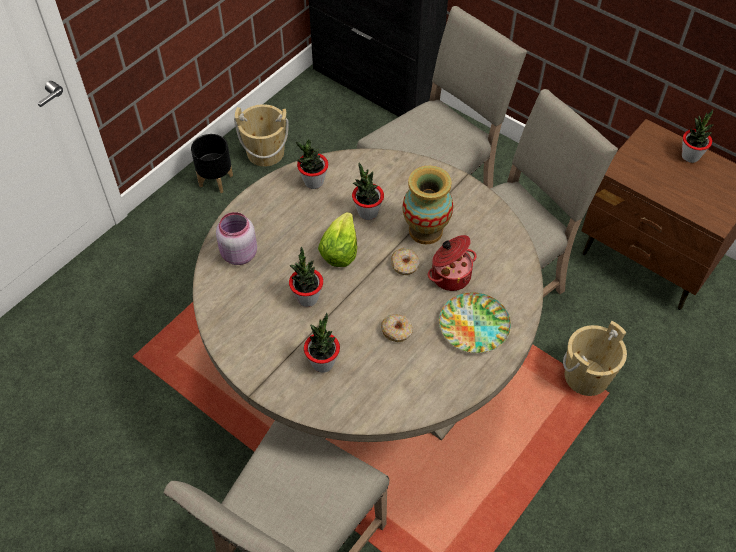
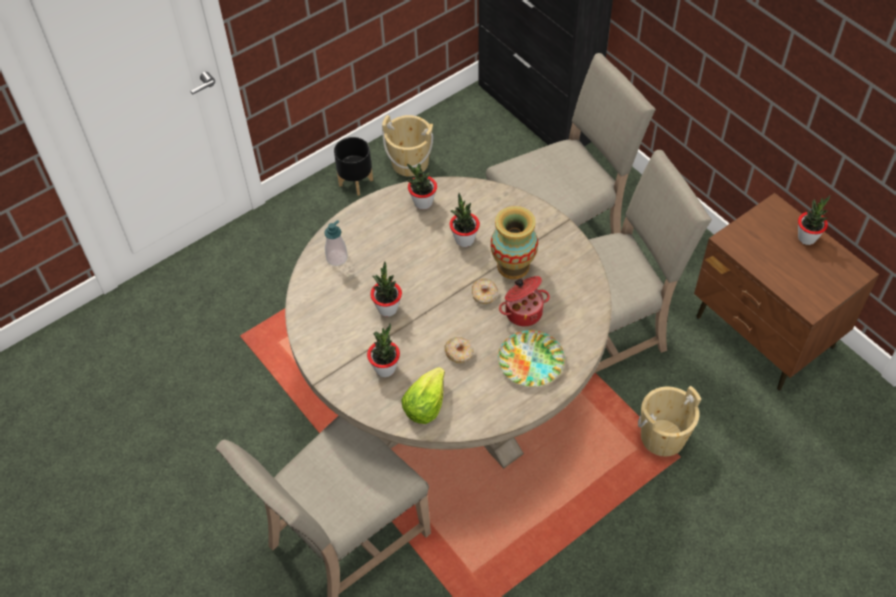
camera: 15 degrees right, 0 degrees up
pink jar [216,212,257,265] -> soap dispenser [324,220,348,266]
lettuce [318,212,357,267] -> lettuce moved to [401,367,445,424]

